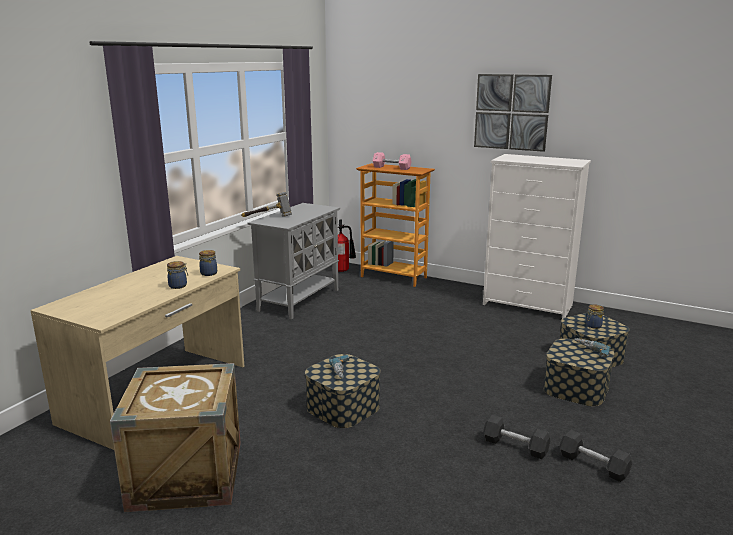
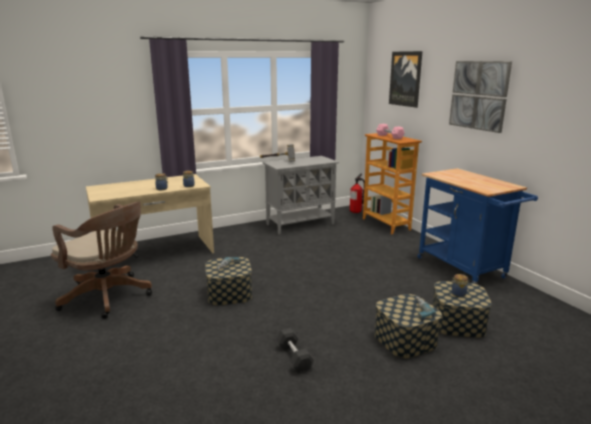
camera: 35 degrees right, 0 degrees up
crate [110,363,241,512] -> brown office chair [51,202,152,319]
white dresser [483,154,591,319] -> blue cart [417,168,538,285]
black dumbbell [560,430,632,482] -> none
none -> picture [389,51,423,108]

